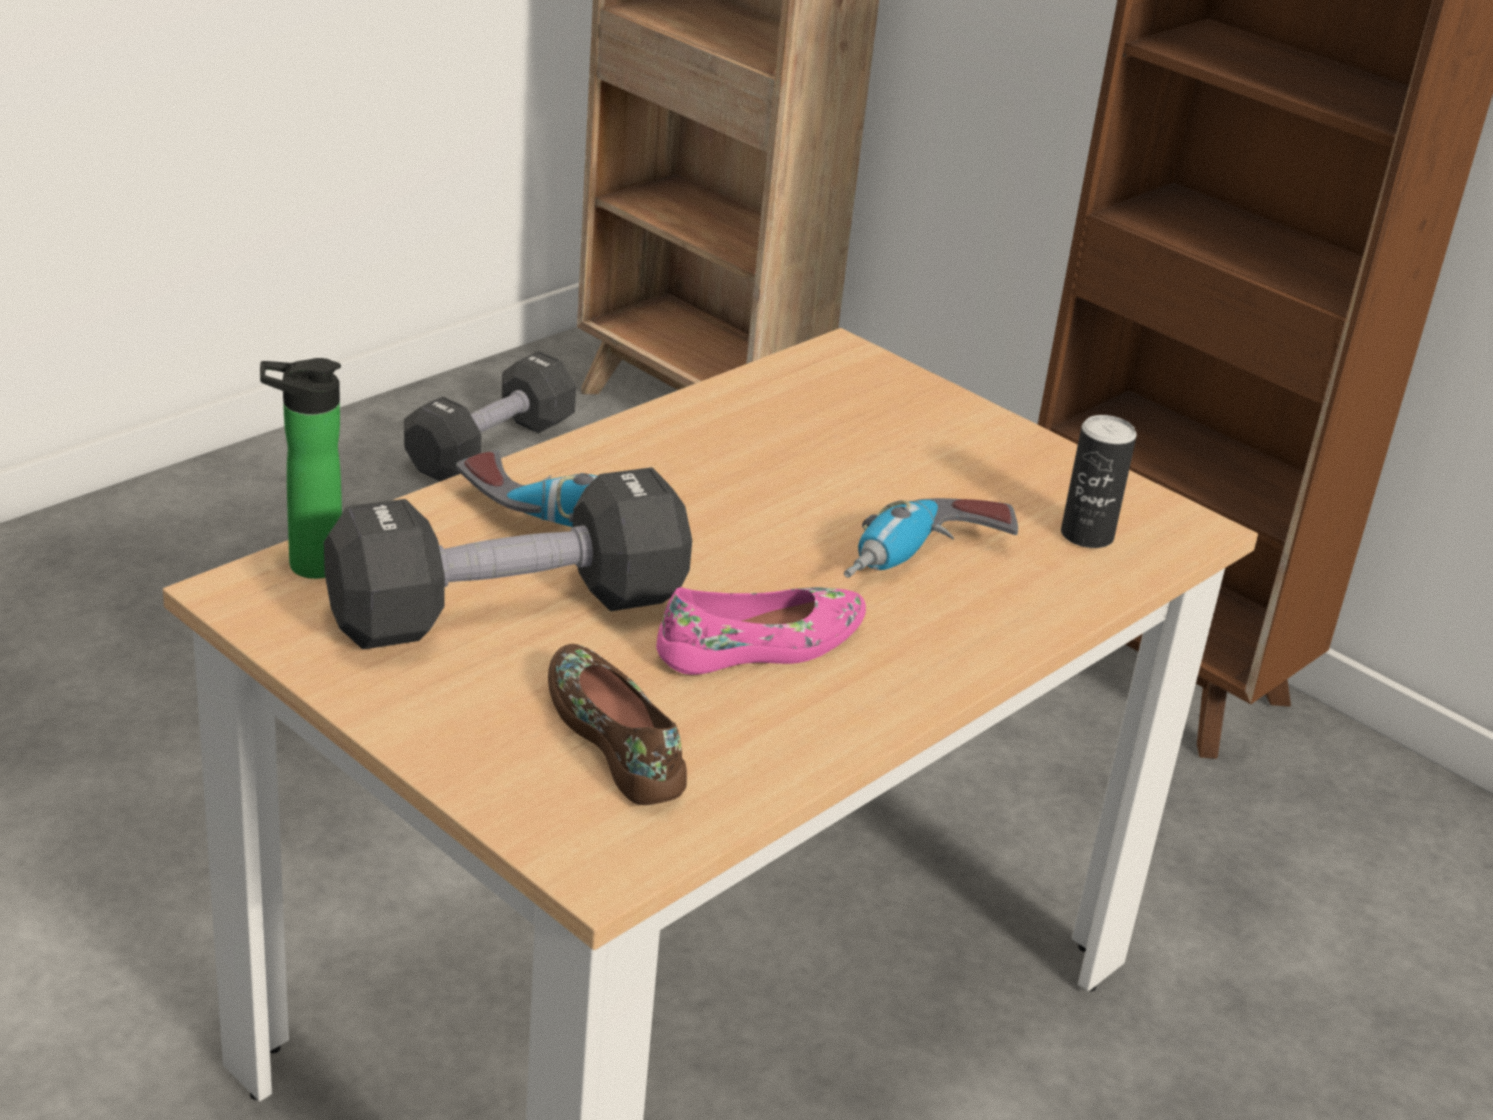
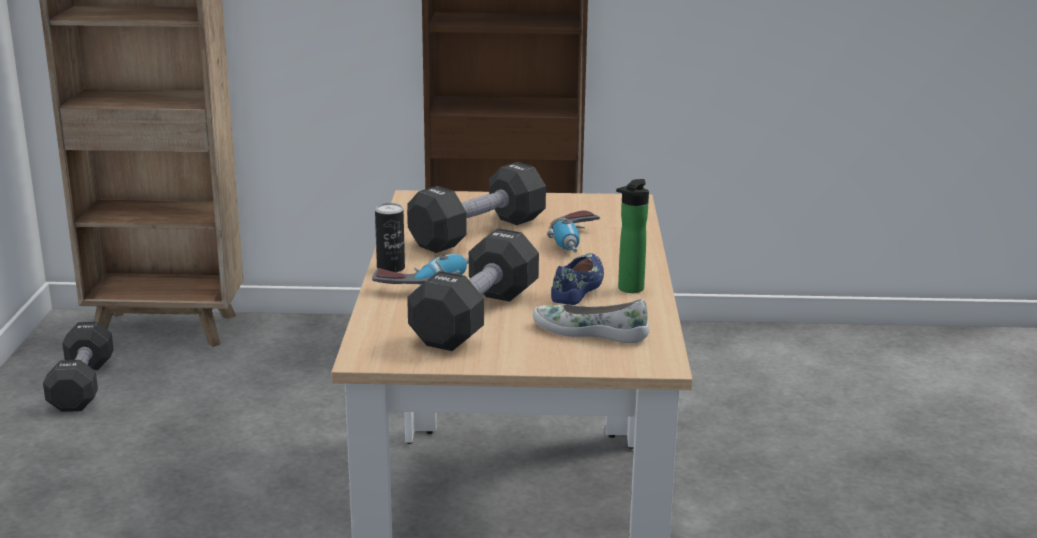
camera: 40 degrees left, 10 degrees down
bottle [260,358,342,579] -> bottle moved to [616,179,649,293]
brown shoe [548,644,687,805] -> white shoe [532,299,650,343]
pink shoe [656,587,866,675] -> blue shoe [551,253,604,305]
can [1061,415,1137,548] -> can moved to [375,203,405,272]
none -> black dumbbell [407,162,546,253]

